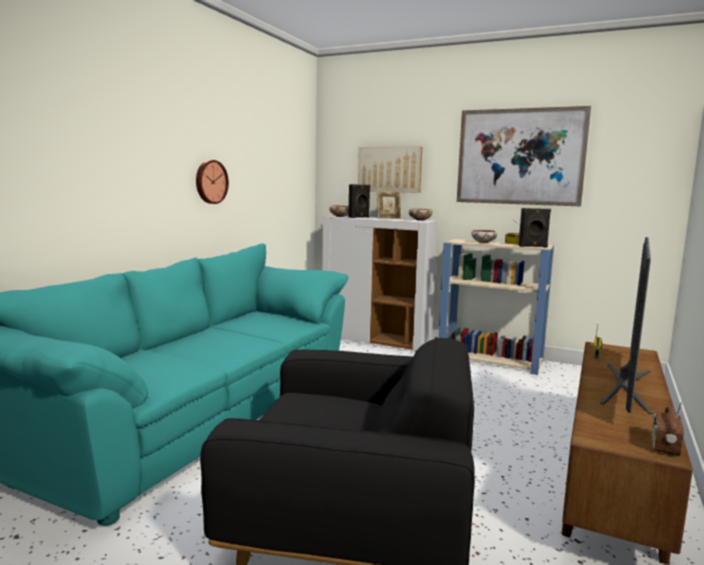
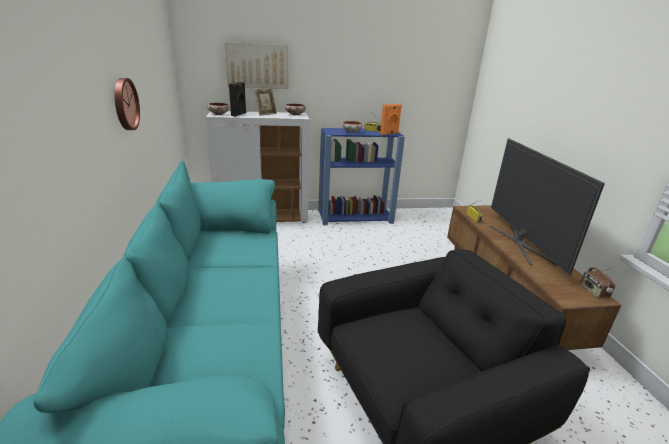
camera: 35 degrees left, 15 degrees up
beige bookcase [438,239,554,375] -> blue bookcase [318,127,405,225]
picture [457,106,591,206] -> none
black speaker [518,208,551,247] -> orange speaker [380,104,402,135]

